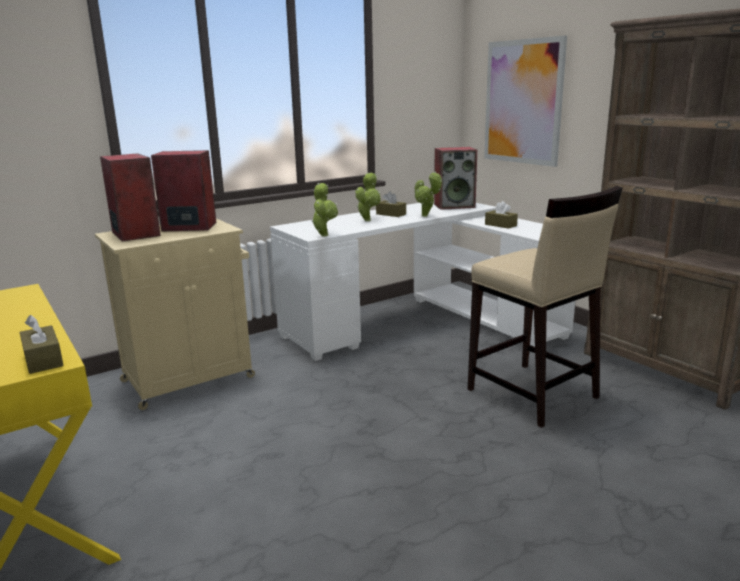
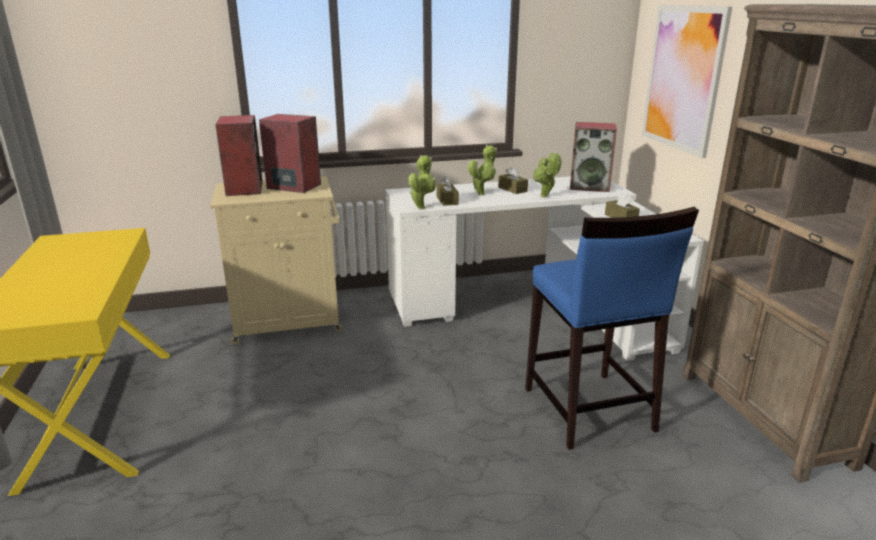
camera: 20 degrees right, 5 degrees up
brown tissue box [19,315,64,374] -> brown tissue box moved to [437,176,459,206]
beige stool [468,186,623,428] -> blue stool [525,207,699,450]

